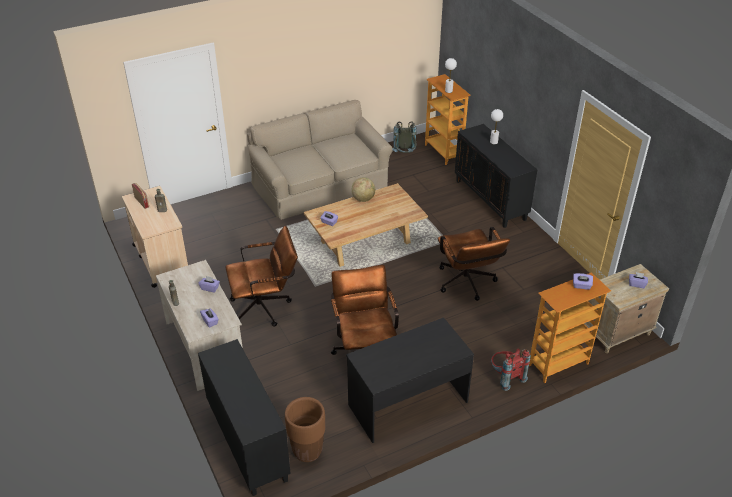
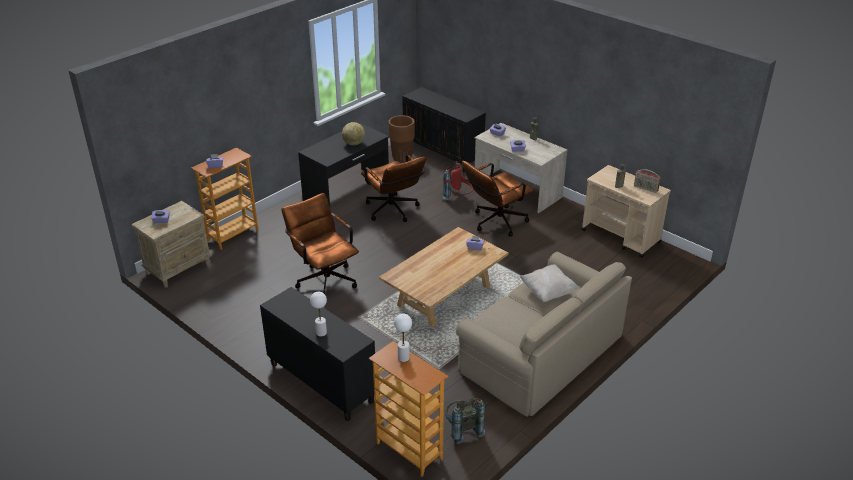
camera: 160 degrees right, 5 degrees down
globe [351,177,375,202] -> globe moved to [342,122,365,145]
red backpack [491,348,531,391] -> red backpack moved to [443,161,473,200]
none -> beige pillow [520,264,579,302]

